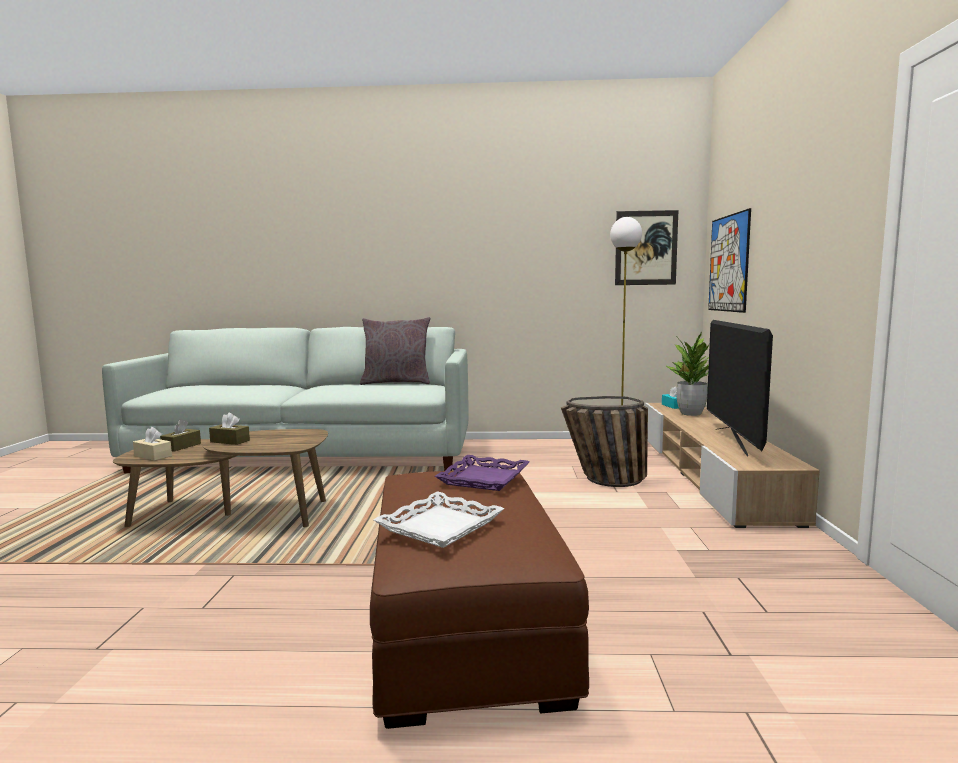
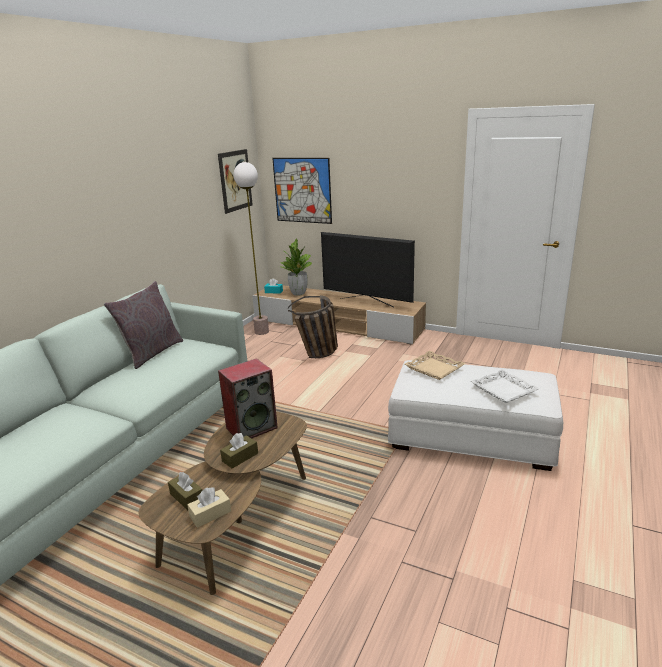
camera: 65 degrees left, 15 degrees up
brown ottoman [370,470,589,729] -> white ottoman [388,360,563,471]
purple tray [435,455,529,491] -> beige tray [405,351,466,380]
none -> speaker [218,358,278,438]

